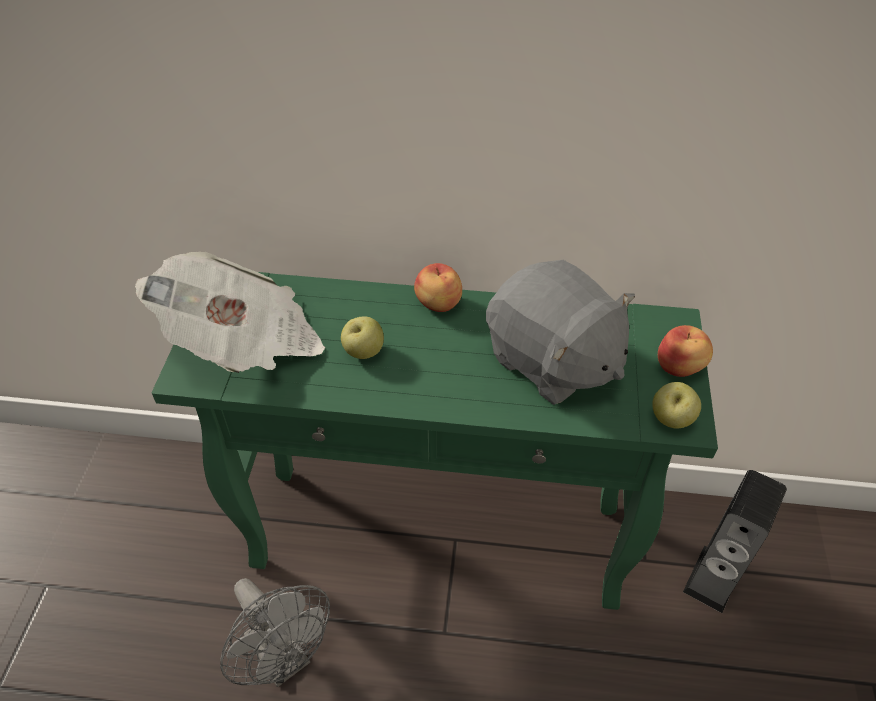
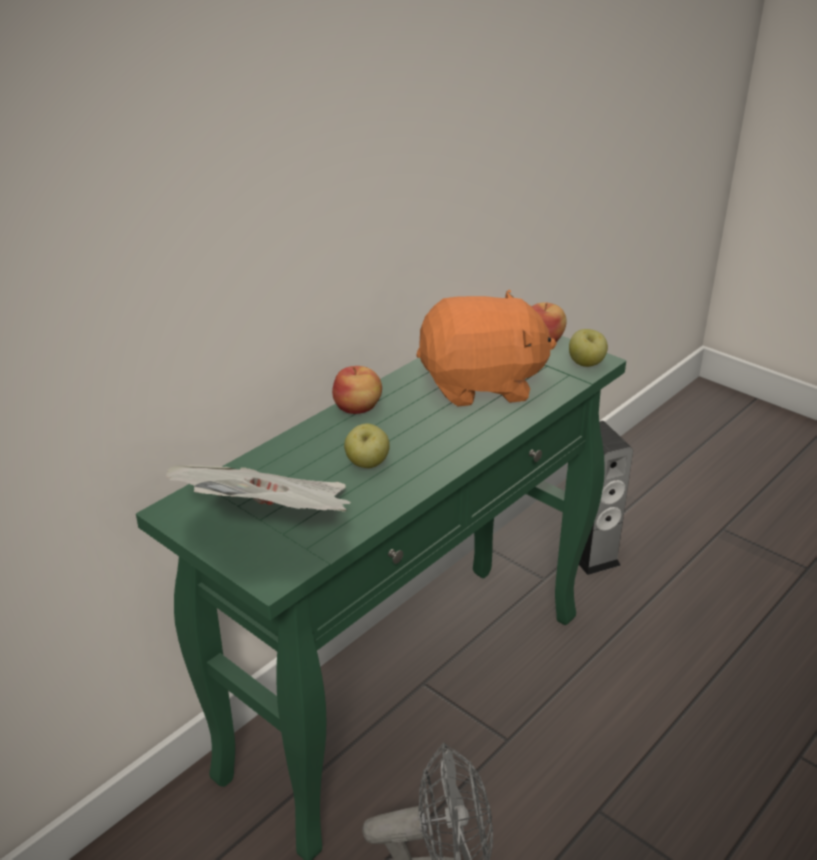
camera: 55 degrees left, 15 degrees down
grey plush toy [486,260,635,405] -> orange plush toy [416,289,557,407]

